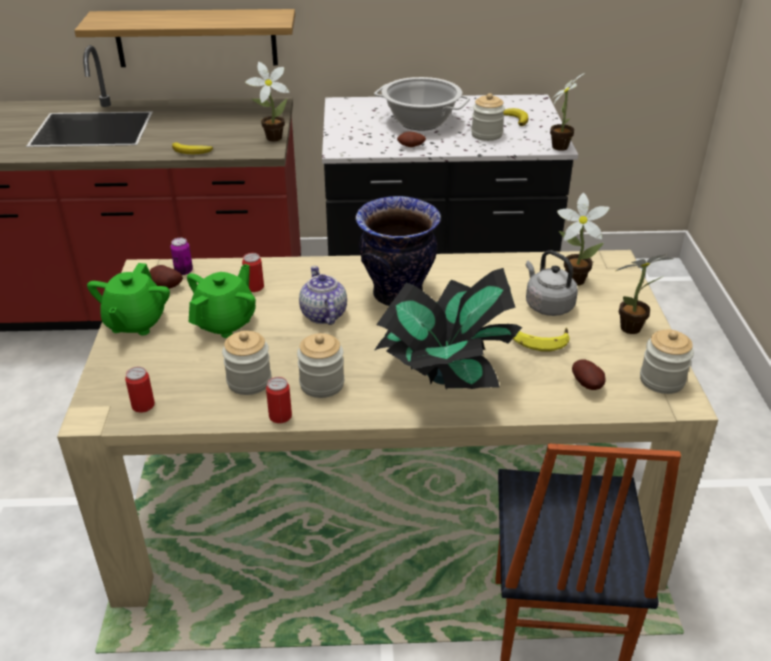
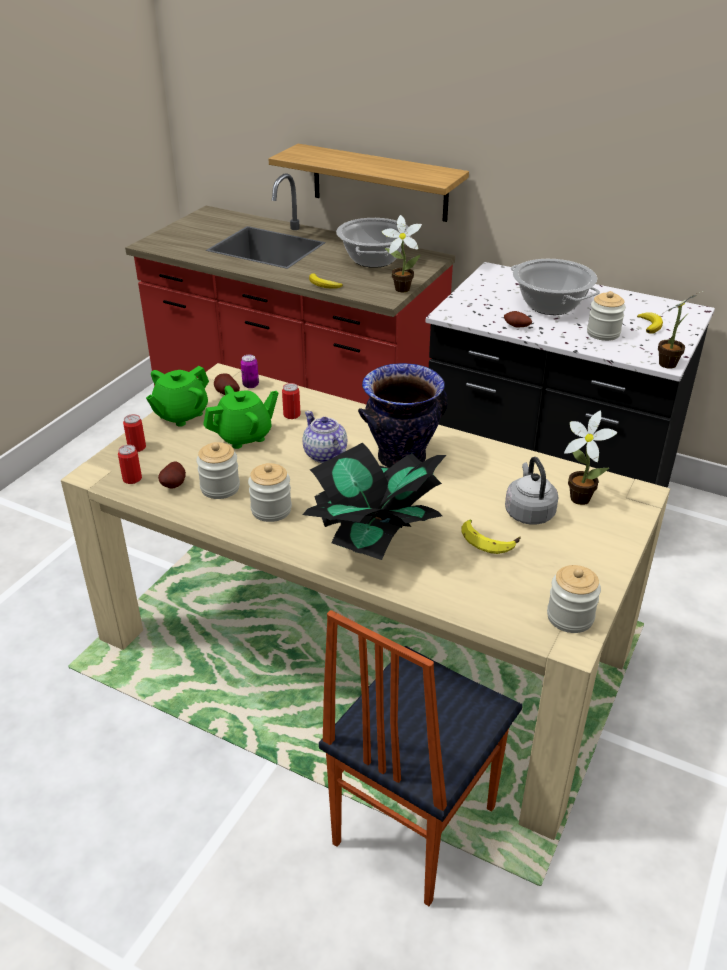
camera: 30 degrees right, 0 degrees up
can [266,377,292,423] -> can moved to [123,414,146,452]
teapot [299,266,347,325] -> teapot turned 45 degrees counterclockwise [303,411,347,463]
potato [572,360,606,390] -> potato moved to [158,461,186,489]
potted plant [616,254,674,334] -> none
none -> cooking pot [336,218,411,268]

